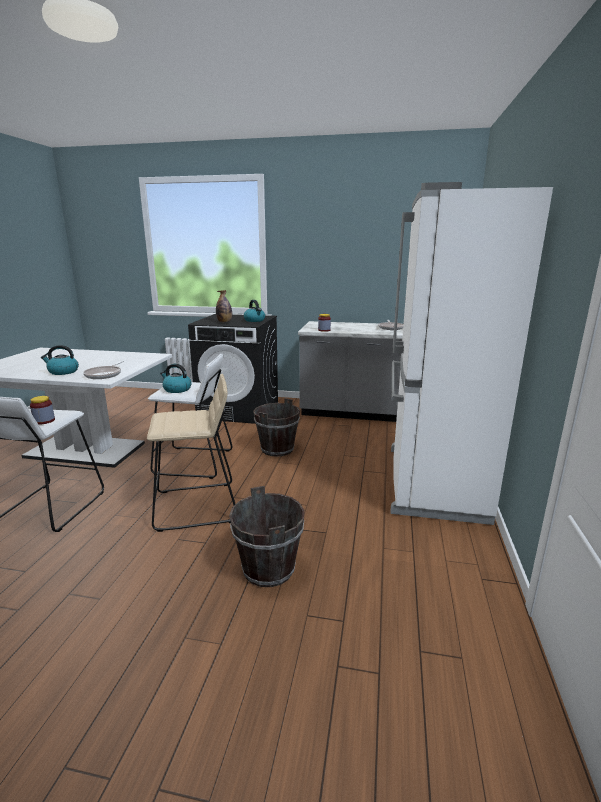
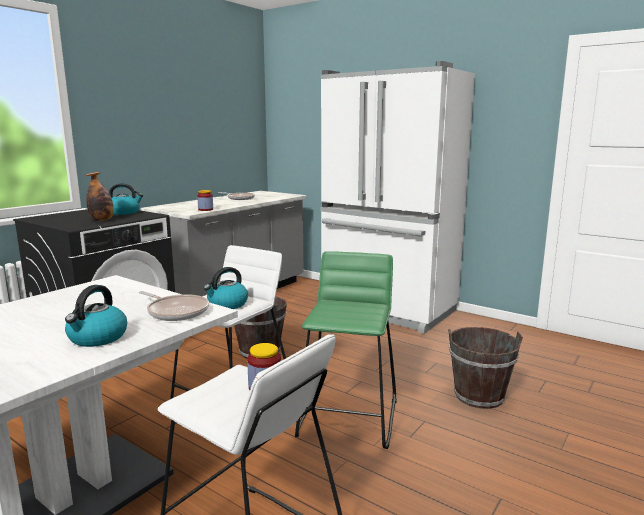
camera: 65 degrees left, 5 degrees down
beige stool [147,374,235,532] -> green stool [295,251,397,449]

